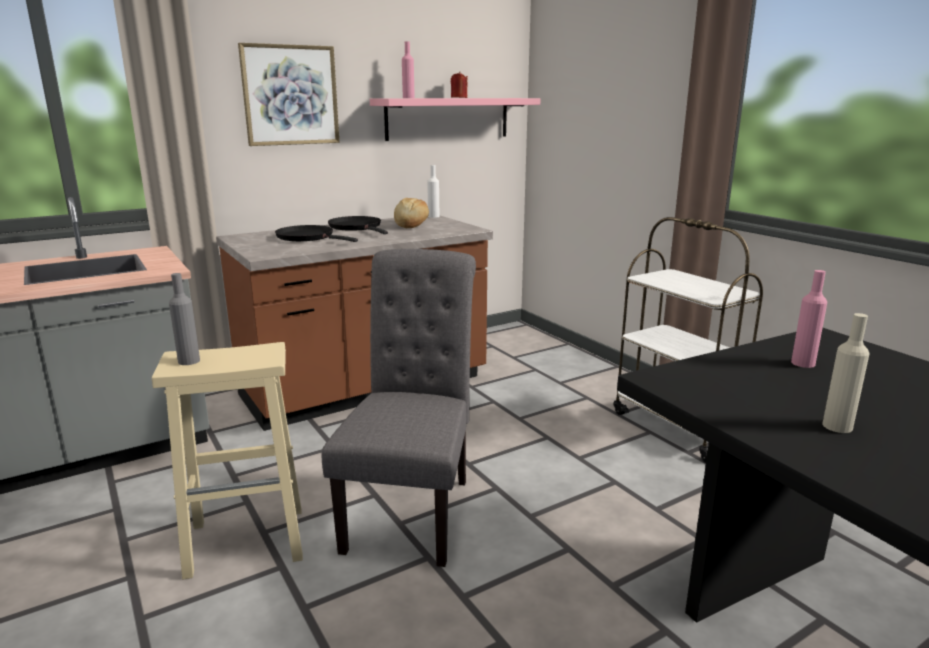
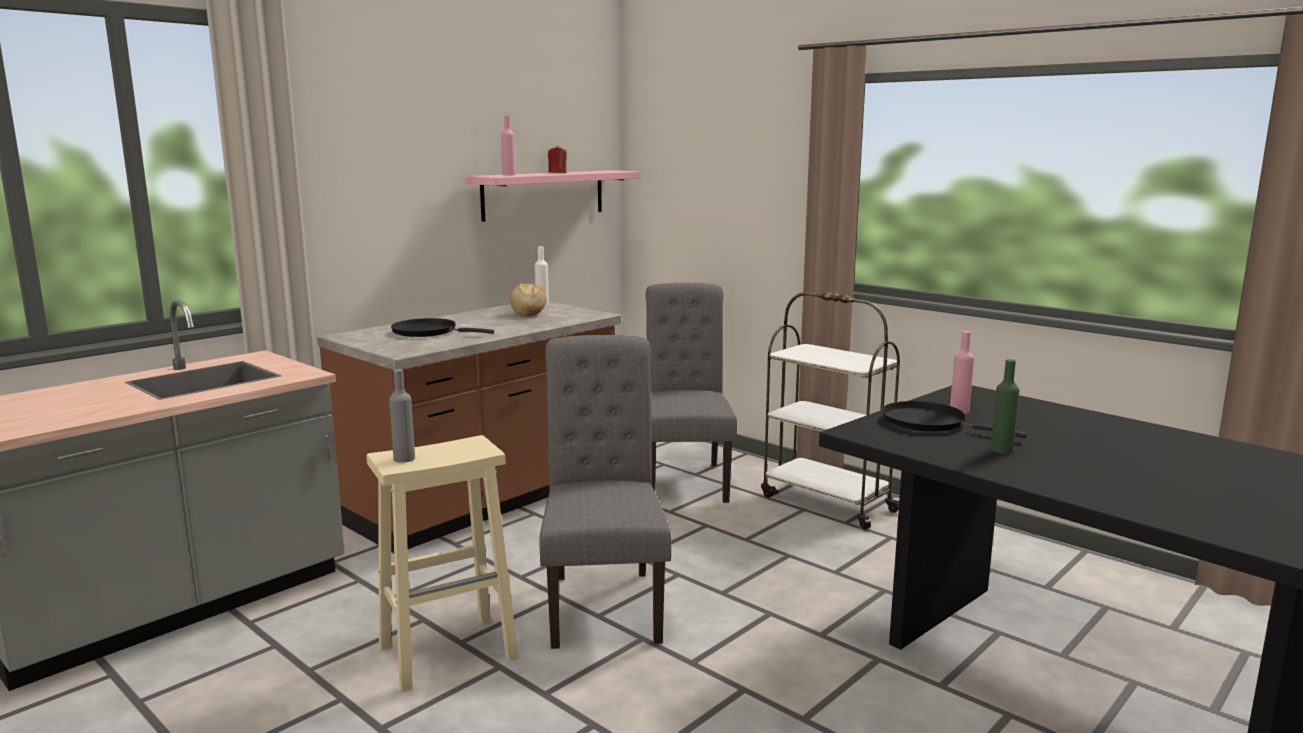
camera: 15 degrees left, 5 degrees down
picture [238,43,340,146] -> none
black frying pan [328,216,388,234] -> black frying pan moved to [882,401,1027,438]
beige bottle [822,313,869,433] -> green bottle [991,359,1019,454]
none -> grey chair [646,283,737,503]

